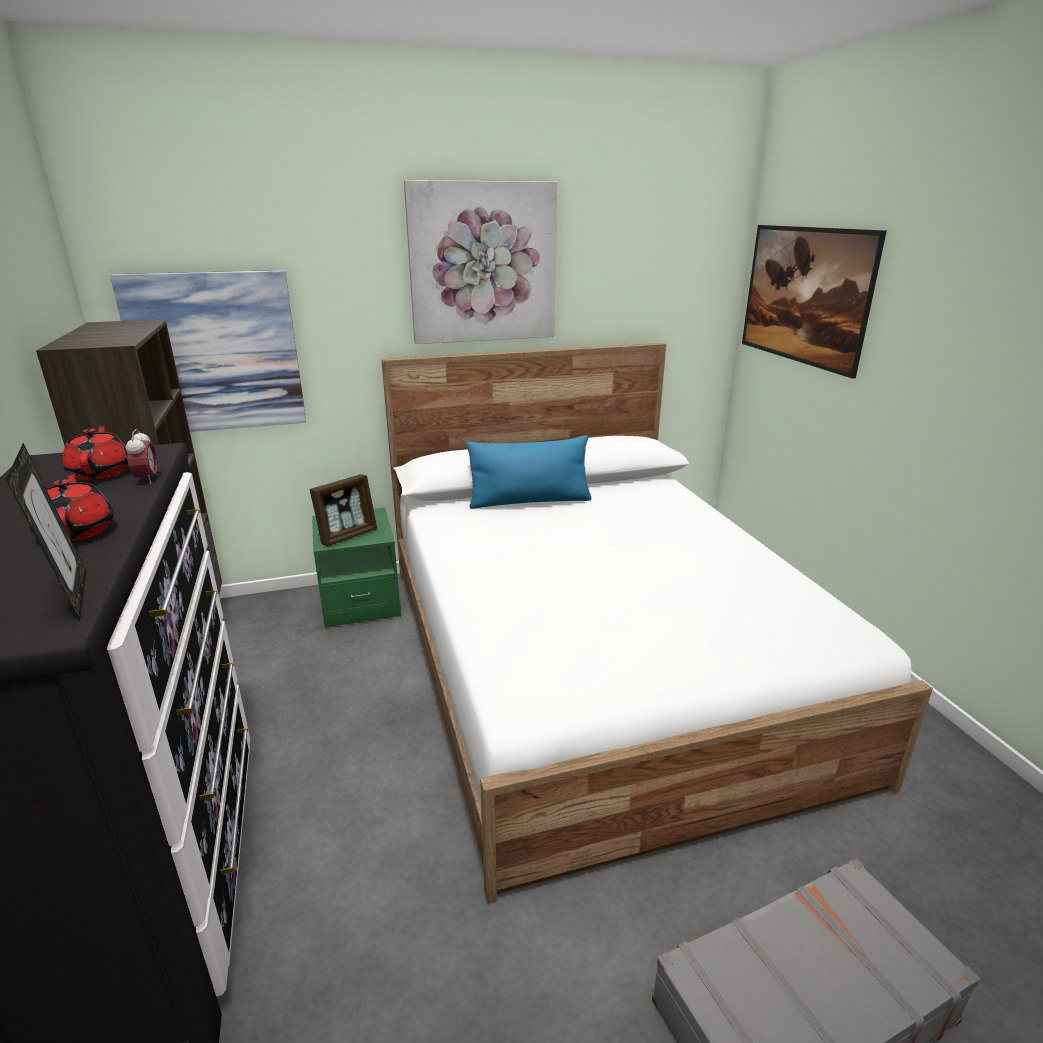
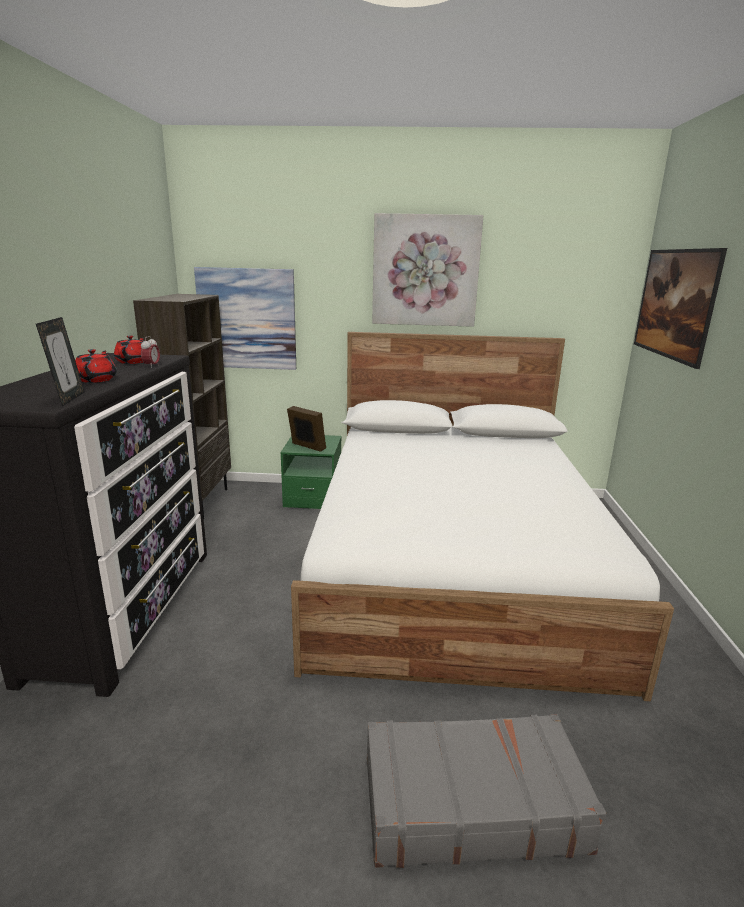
camera: 20 degrees right, 5 degrees down
picture frame [310,474,377,546] -> picture frame turned 120 degrees counterclockwise [287,406,326,452]
blue pillow [466,435,591,509] -> none

